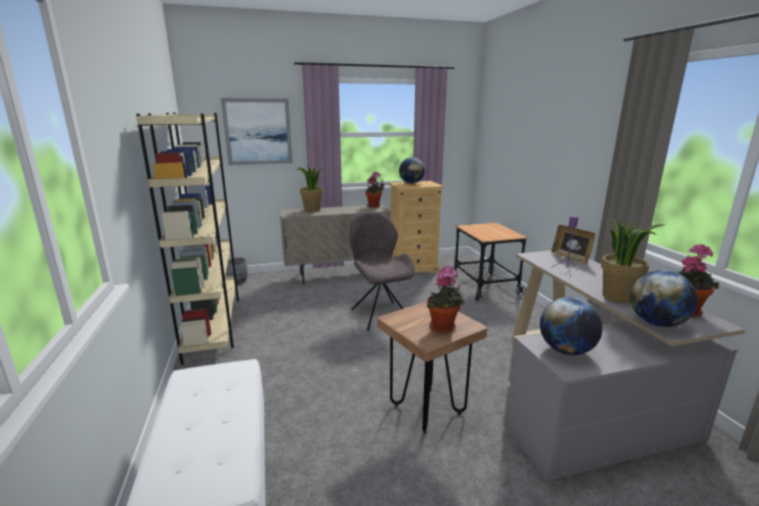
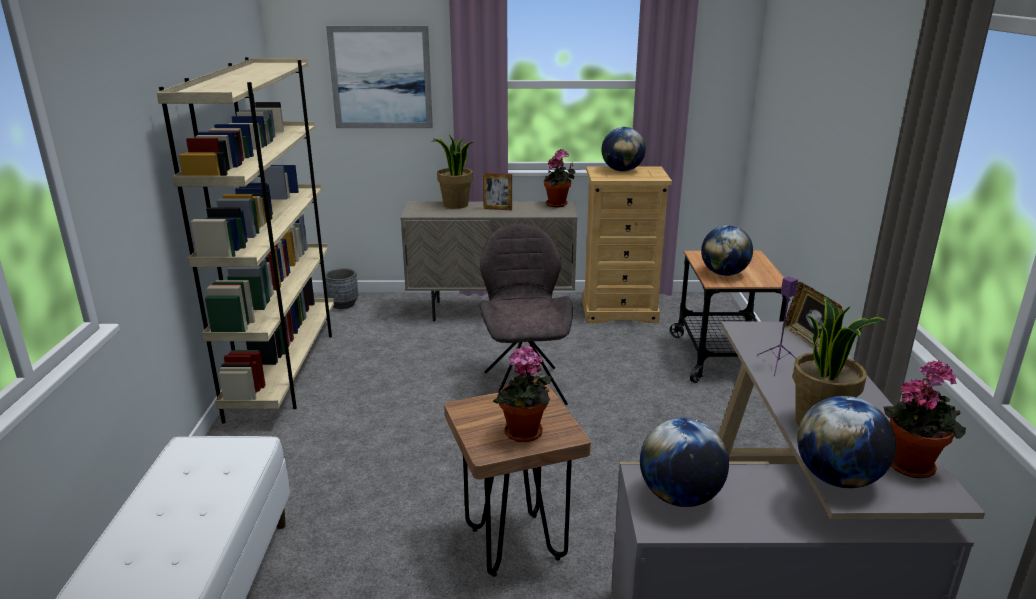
camera: 15 degrees right, 5 degrees up
none -> picture frame [483,173,512,210]
none -> globe [701,225,753,276]

